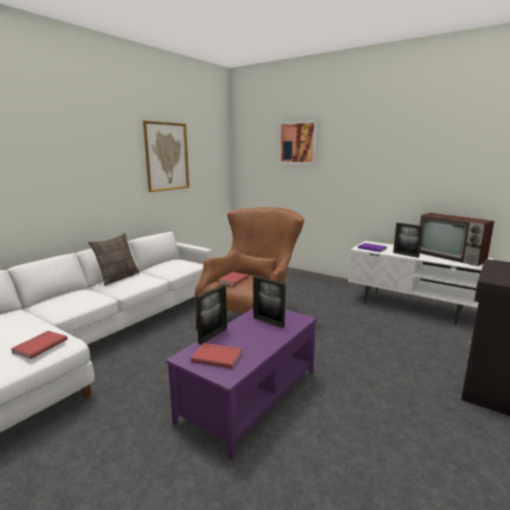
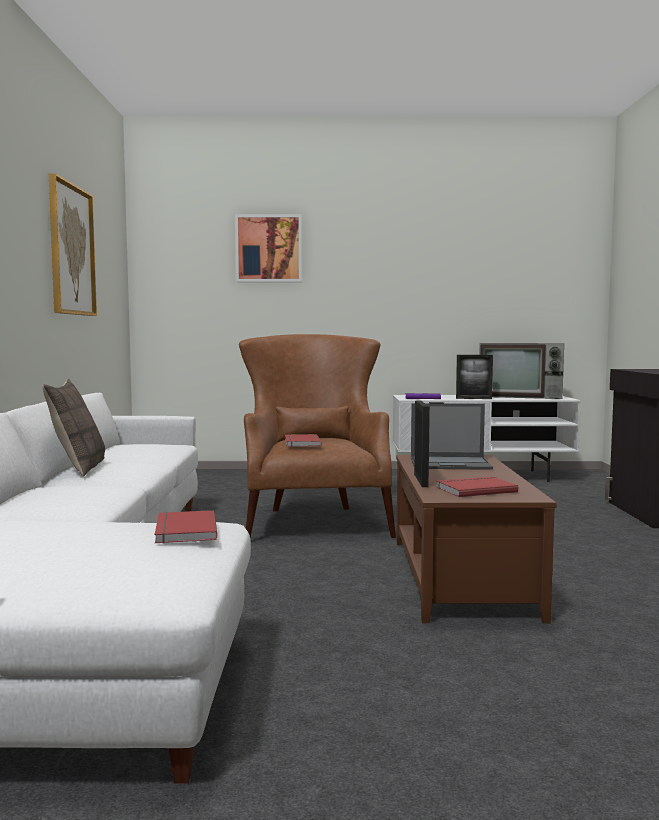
camera: 35 degrees left, 10 degrees down
purple coffee table [166,309,317,459] -> brown coffee table [396,455,557,623]
picture frame [253,276,286,328] -> laptop [411,403,493,470]

